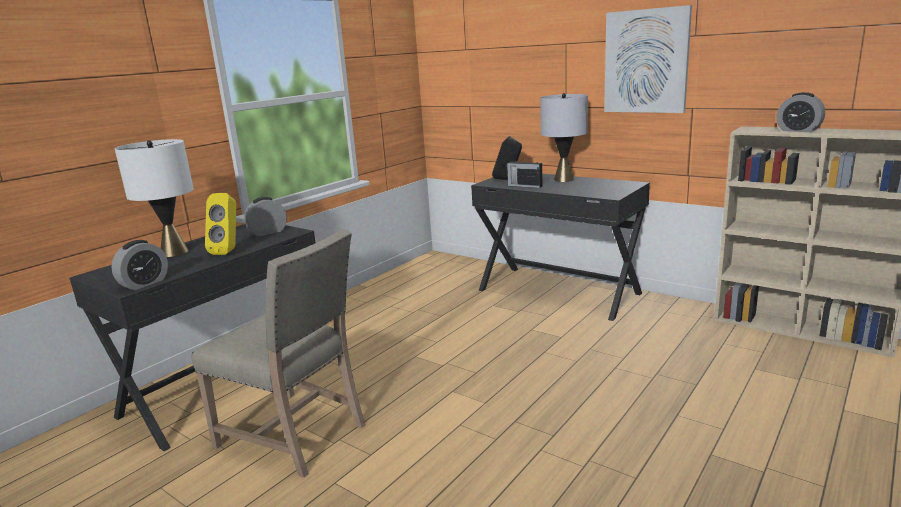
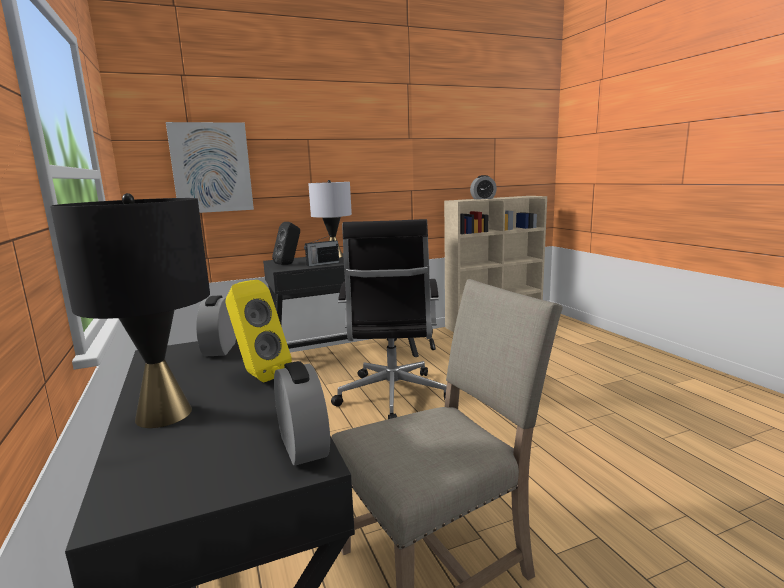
camera: 60 degrees left, 5 degrees down
white table lamp [115,139,194,257] -> black table lamp [50,193,210,428]
picture [604,5,692,113] -> picture moved to [166,122,254,213]
none -> black office chair [331,219,447,419]

